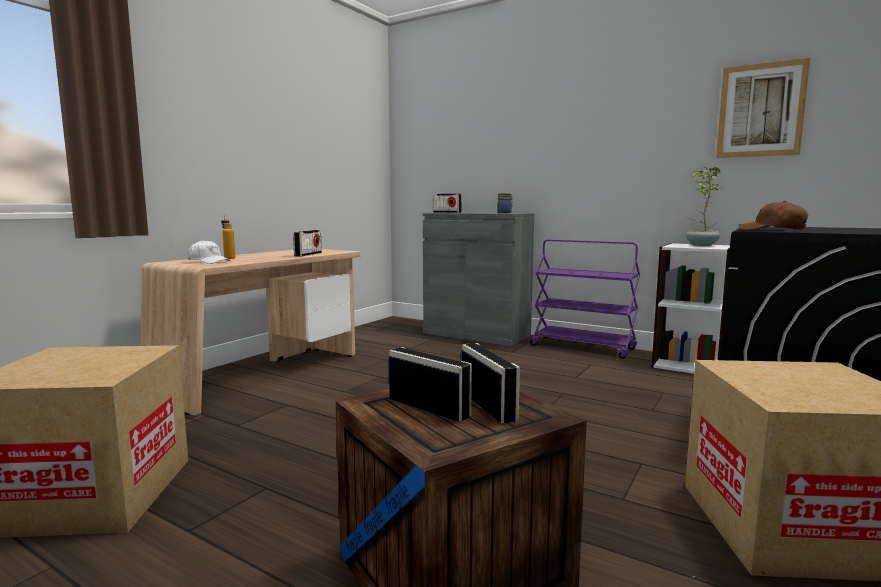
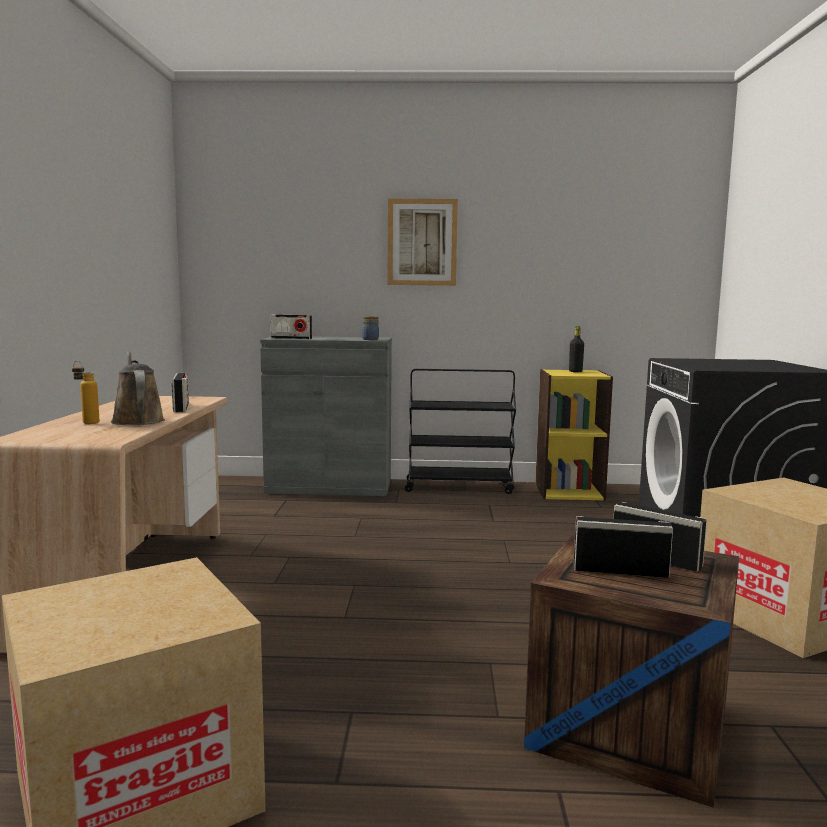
camera: 30 degrees left, 0 degrees up
white cap [188,240,231,264] -> none
purple cart [530,239,640,359] -> black cart [405,369,516,494]
white bookcase [652,243,730,374] -> yellow bookcase [535,369,613,501]
potted plant [686,167,721,246] -> black bottle [569,326,584,372]
picture [716,58,810,158] -> picture moved to [387,199,458,286]
brown cap [738,201,808,230] -> none
none -> brown watering can [111,352,165,425]

